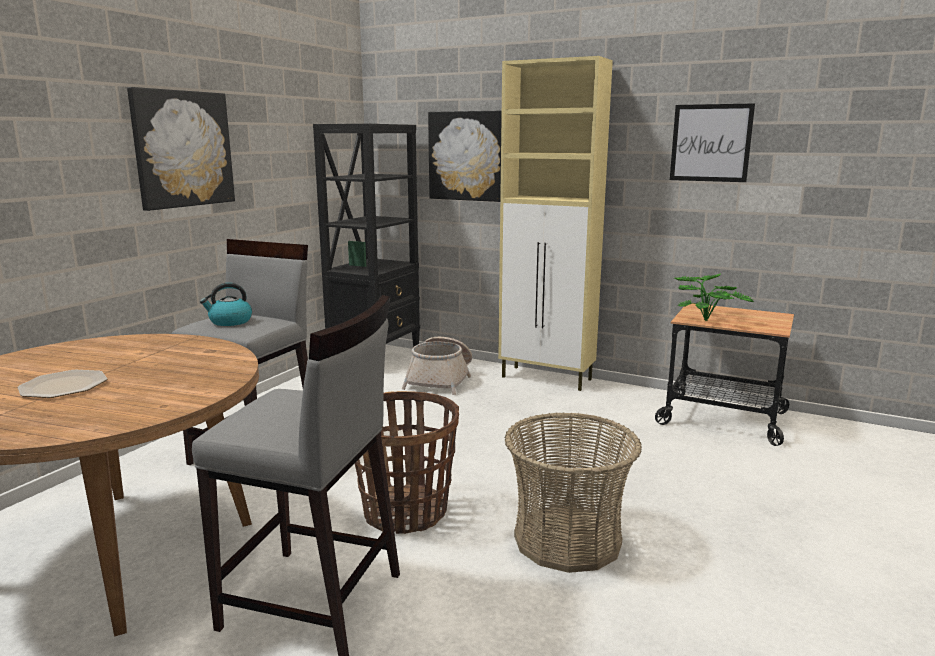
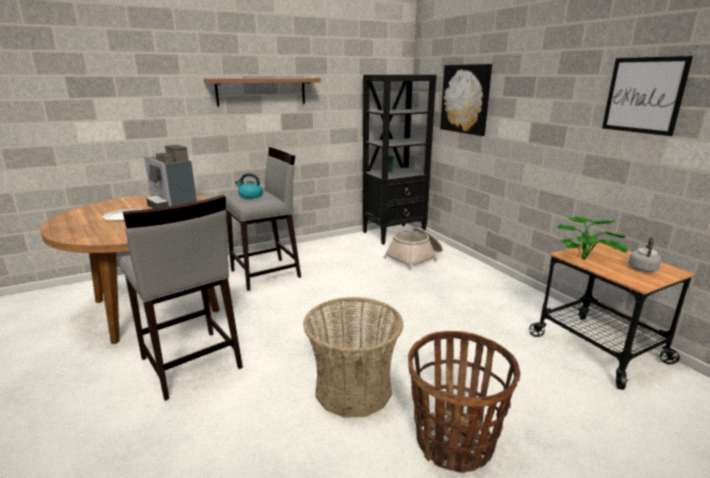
camera: 35 degrees right, 5 degrees up
picture [127,87,235,211] -> shelf [204,78,321,107]
basket [355,391,459,534] -> basket moved to [408,331,521,472]
beige cabinet [498,56,613,391] -> none
none -> coffee machine [144,145,197,209]
none -> grey kettle [628,237,662,272]

